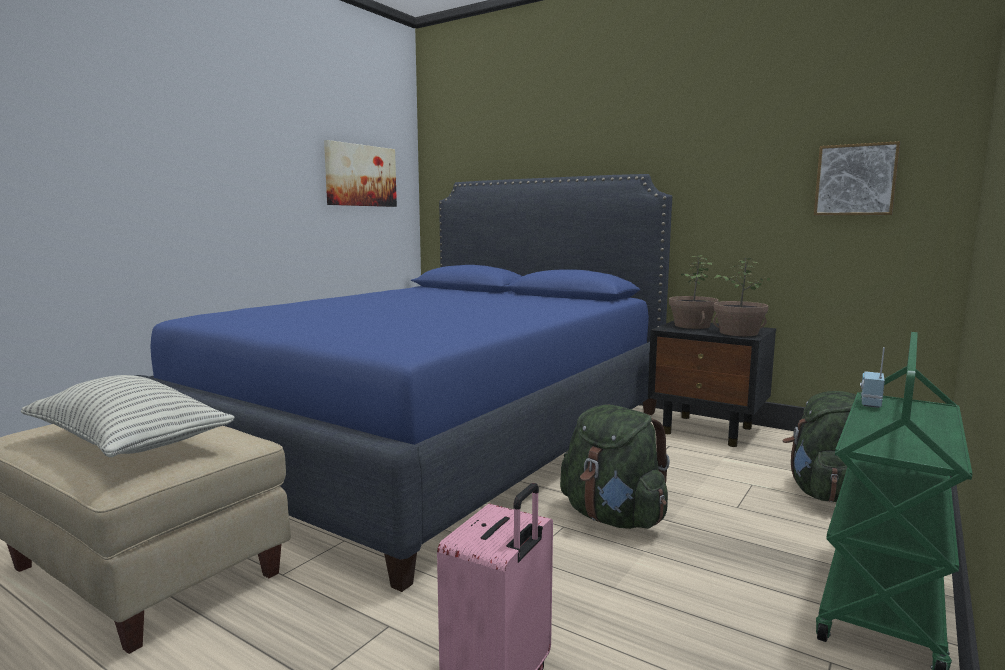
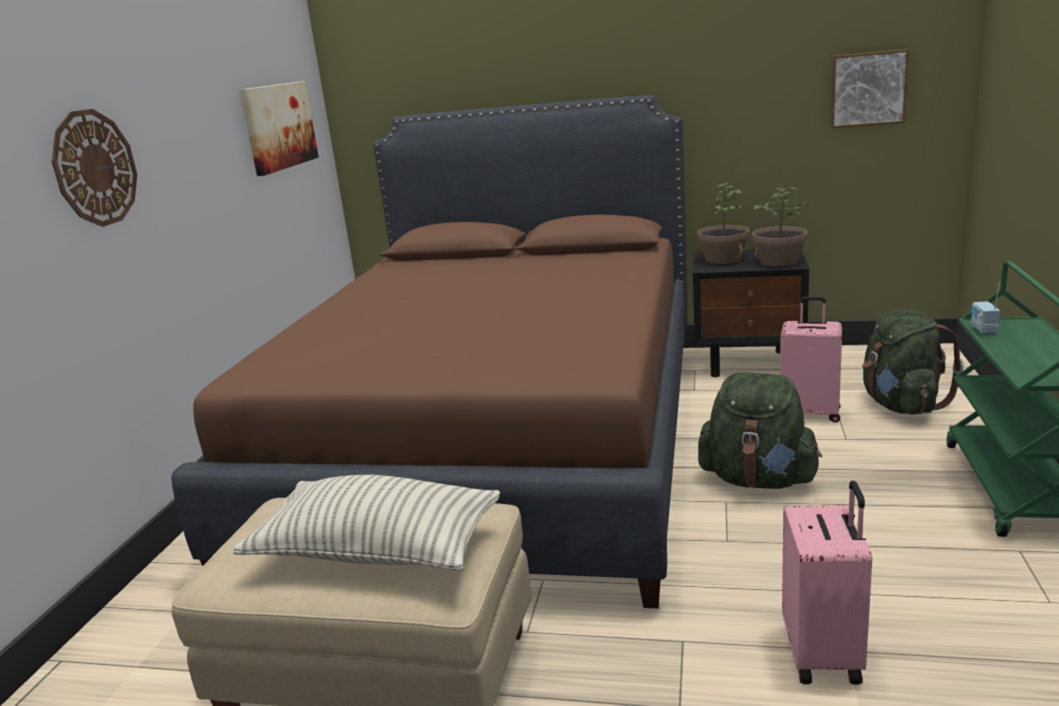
camera: 20 degrees left, 10 degrees up
blue bed [135,174,672,592] -> brown bed [171,95,688,609]
none -> wall clock [52,109,137,227]
none -> pink suitcase [780,297,842,422]

